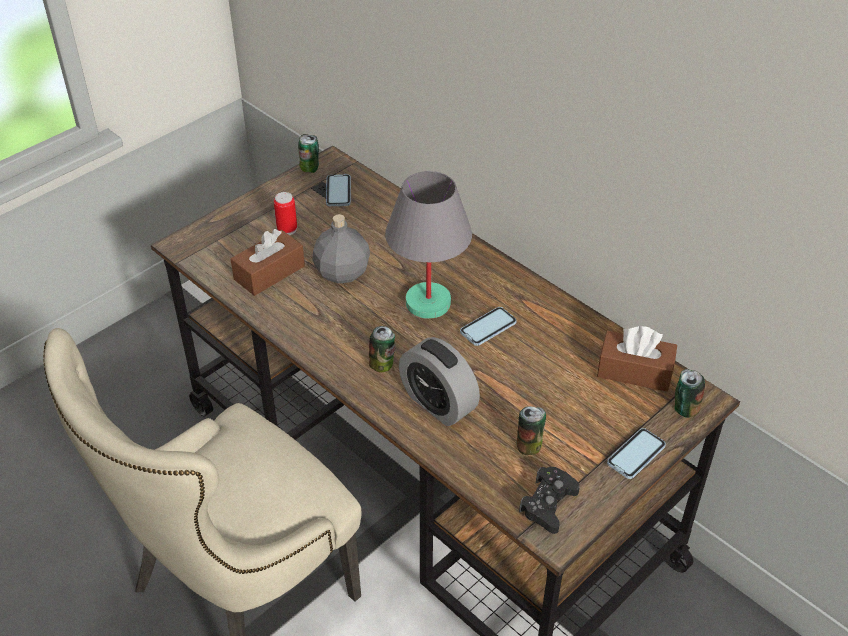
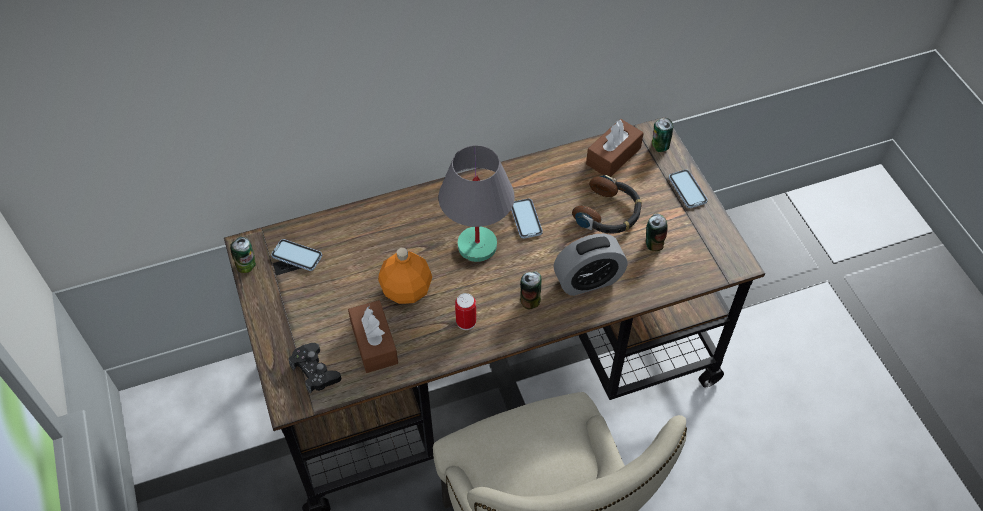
camera: 65 degrees left, 10 degrees up
can [274,192,297,235] -> can moved to [455,293,476,330]
grey bottle [313,214,370,284] -> orange bottle [378,248,432,304]
black game controller [519,467,580,534] -> black game controller moved to [288,343,341,394]
none -> headphones [572,175,642,233]

